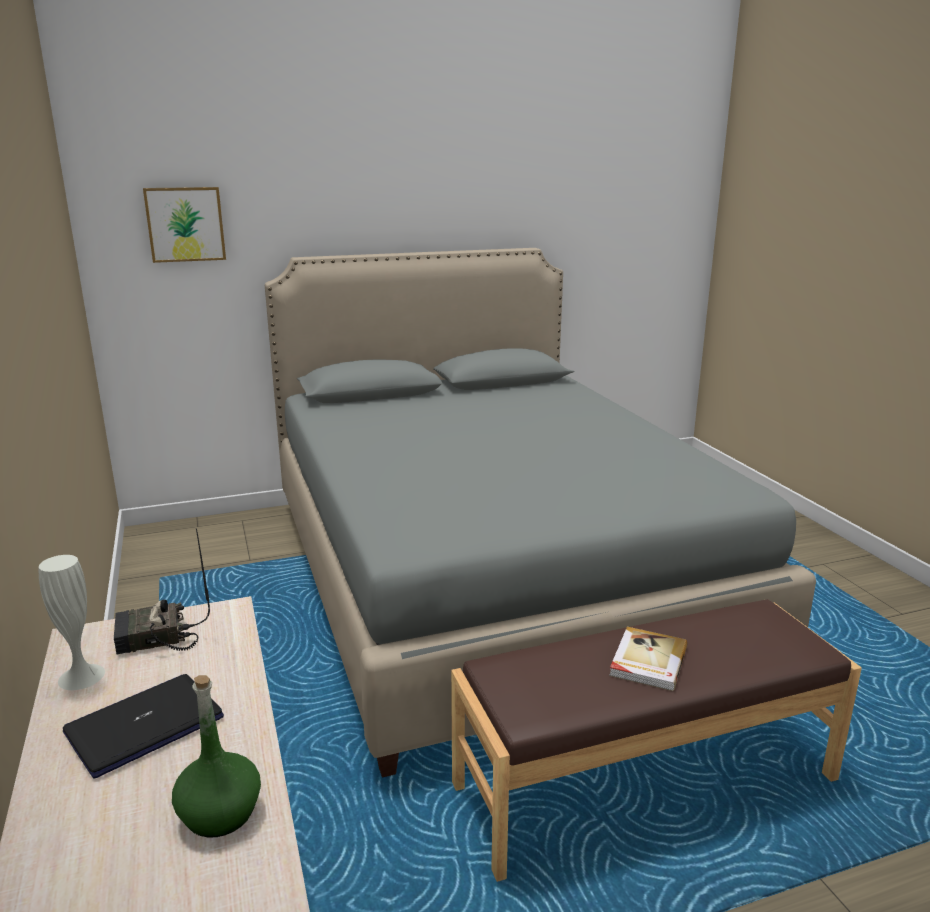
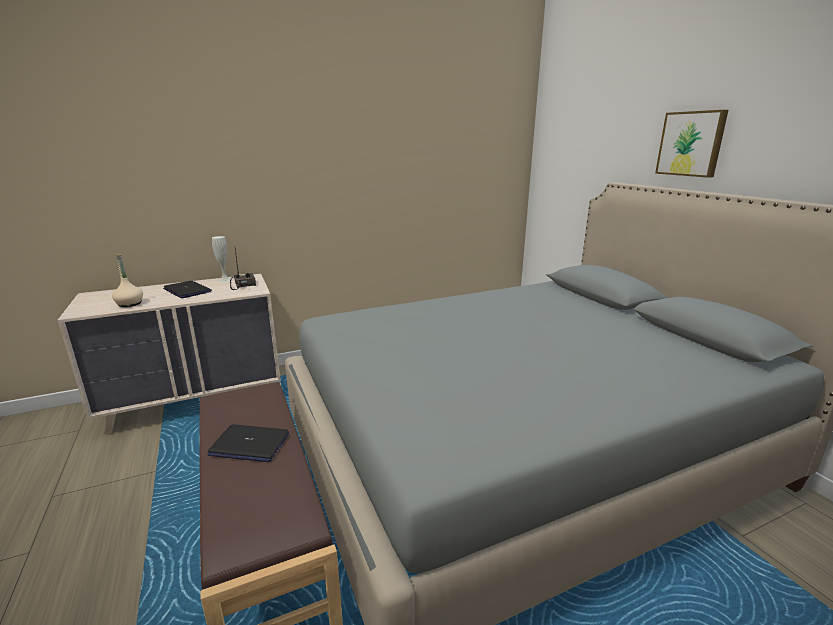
camera: 85 degrees right, 0 degrees up
picture [143,187,226,263] -> picture moved to [655,110,728,178]
green bottle [172,675,261,838] -> beige bottle [112,254,143,307]
book [609,627,688,691] -> laptop [208,424,289,462]

